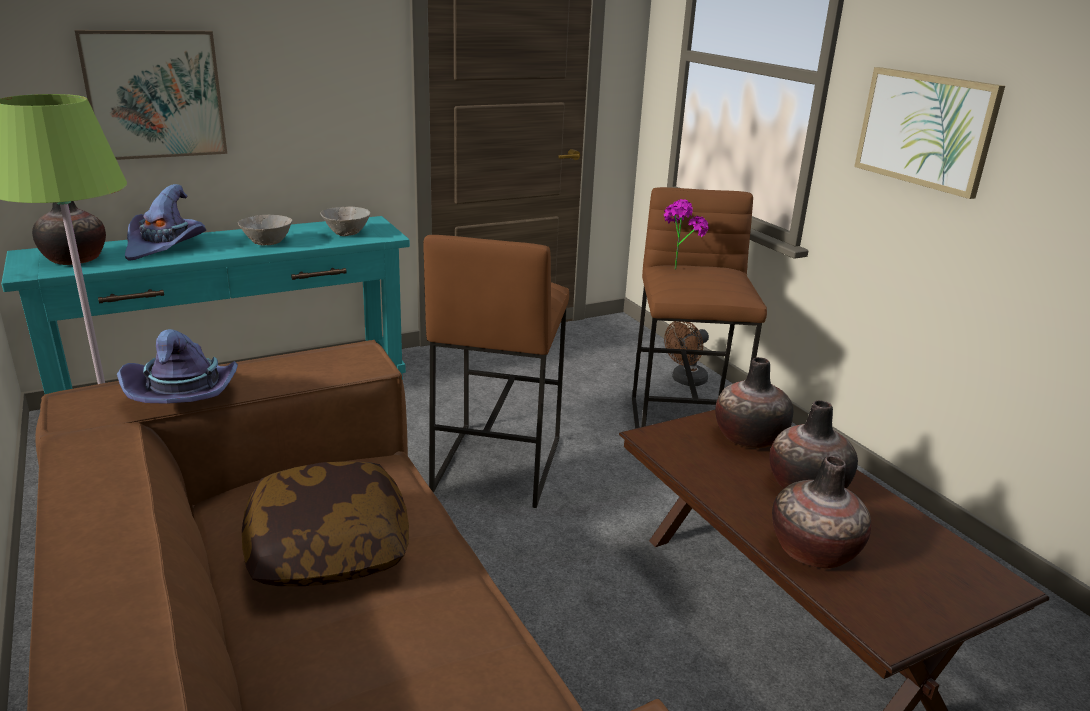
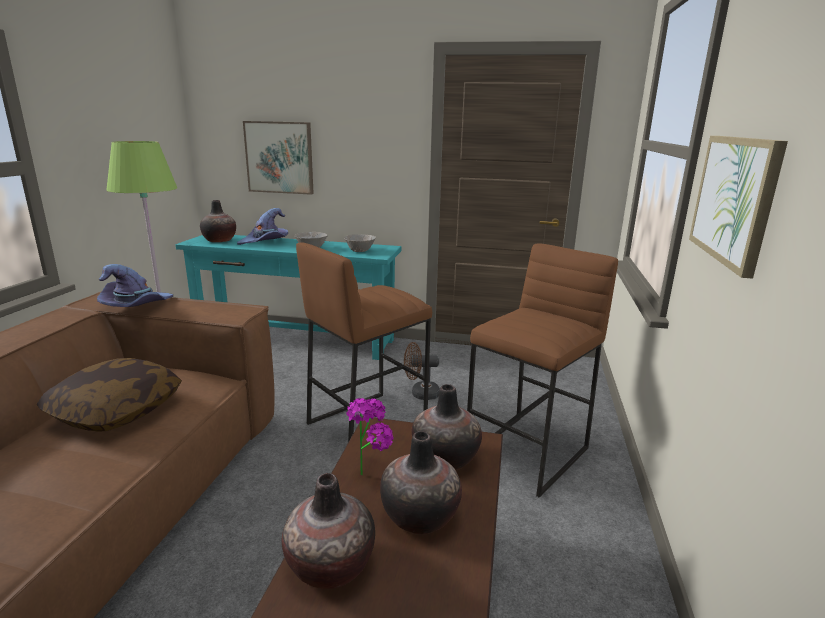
camera: 40 degrees right, 5 degrees down
potted plant [664,199,709,270] -> potted plant moved to [347,398,394,475]
brown fan [664,321,709,386] -> brown fan moved to [404,342,440,400]

